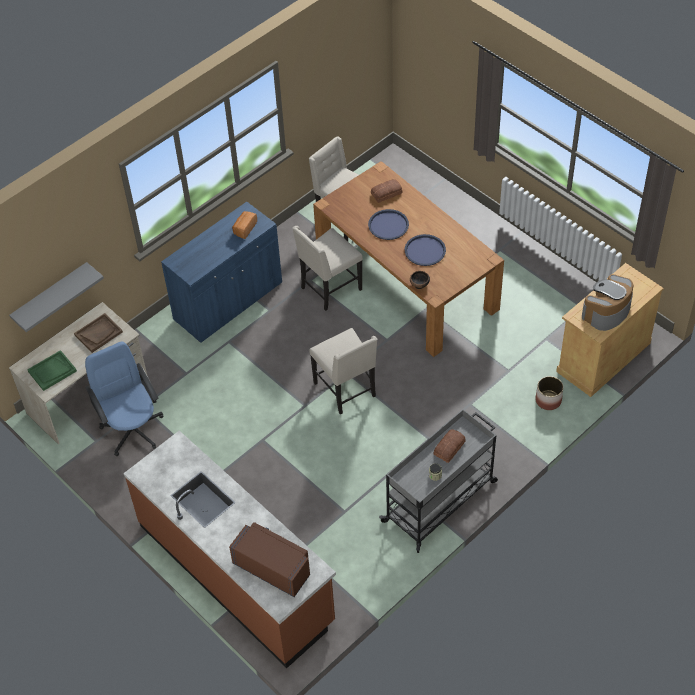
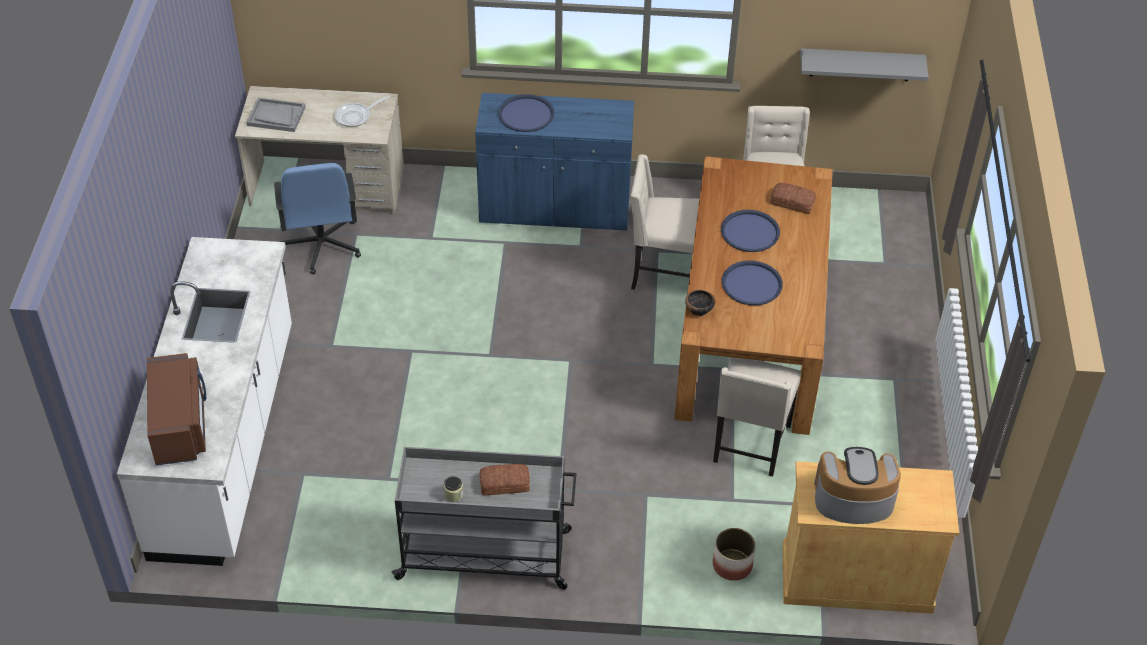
camera: 45 degrees right, 5 degrees down
grey shelf [9,262,104,332] -> grey shelf moved to [800,48,929,81]
green tray [27,350,77,391] -> grey tray [246,97,306,132]
brown tray [74,313,123,353] -> frying pan [335,95,390,127]
blue office chair [85,341,163,456] -> blue office chair turned 150 degrees clockwise [274,163,361,275]
brown counter [124,431,336,668] -> white counter [117,237,292,566]
bread [232,211,257,239] -> none
beige chair [309,328,377,415] -> beige chair moved to [713,357,801,476]
none -> blue tray [498,94,554,132]

